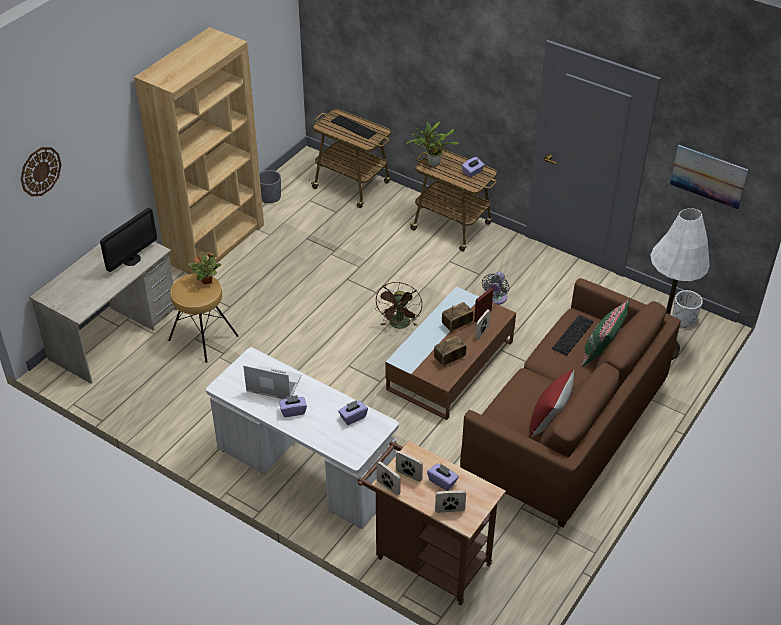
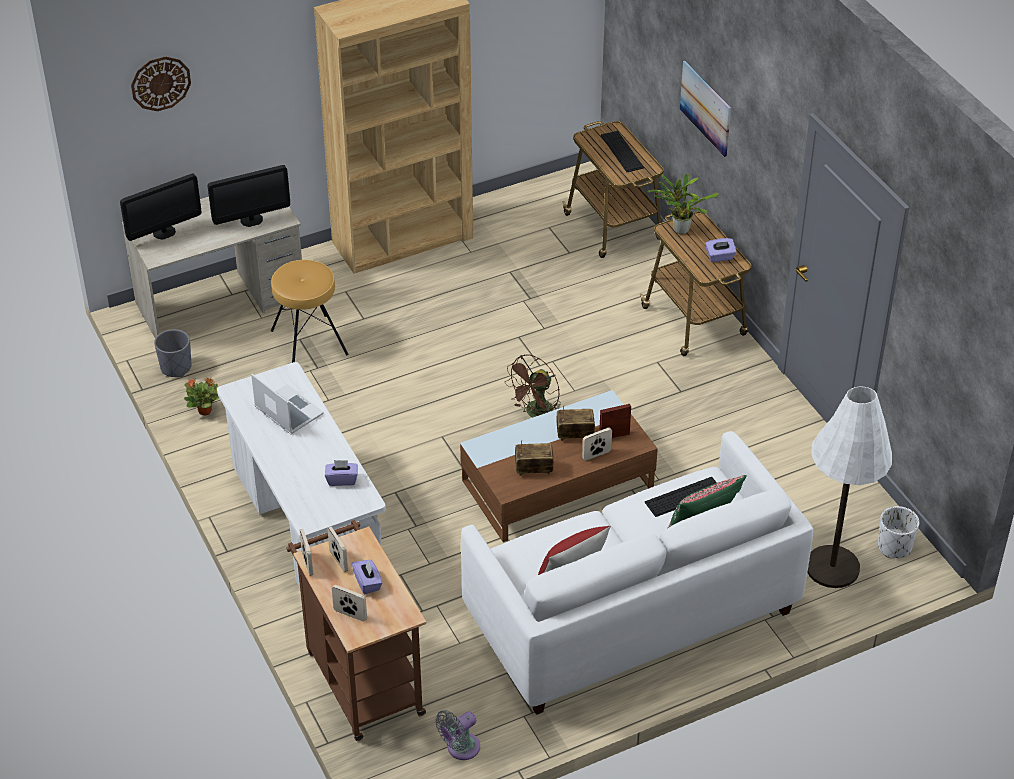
camera: 30 degrees right, 0 degrees up
potted plant [188,252,221,284] -> potted plant moved to [184,378,219,415]
grey planter [259,170,281,203] -> grey planter moved to [154,329,192,377]
purple tissue box [279,395,307,417] -> none
brown sofa [460,278,680,528] -> white sofa [461,431,813,715]
grey fan [482,272,509,305] -> grey fan moved to [435,710,480,760]
picture [670,145,749,210] -> picture moved to [680,61,731,157]
none -> monitor [120,174,201,241]

